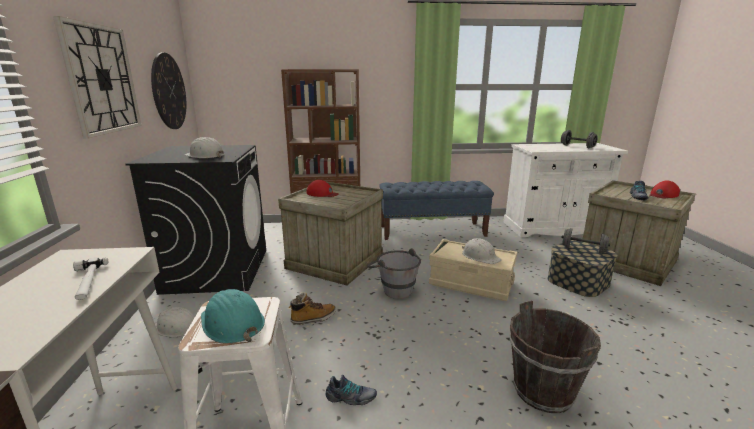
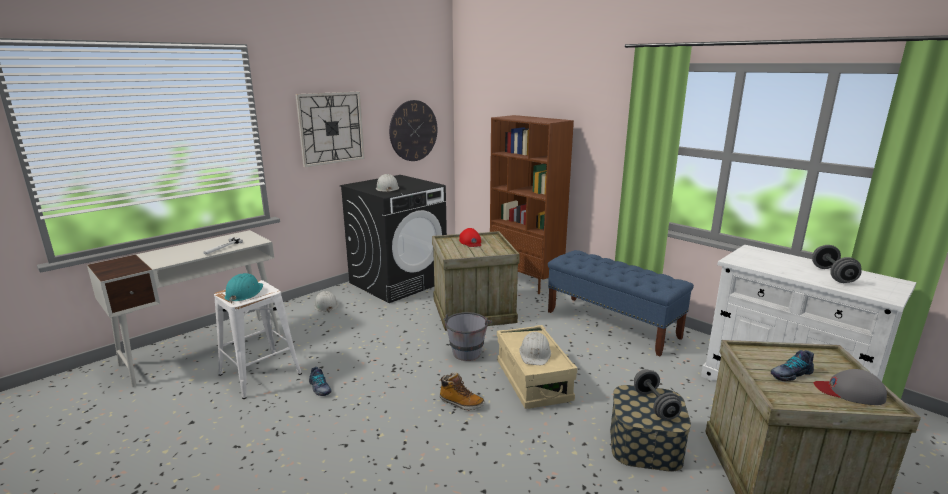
camera: 50 degrees right, 0 degrees up
boot [288,292,336,325] -> boot moved to [440,372,485,411]
brown bucket [509,300,601,413] -> none
red cap [649,180,680,199] -> grey cap [814,369,887,405]

